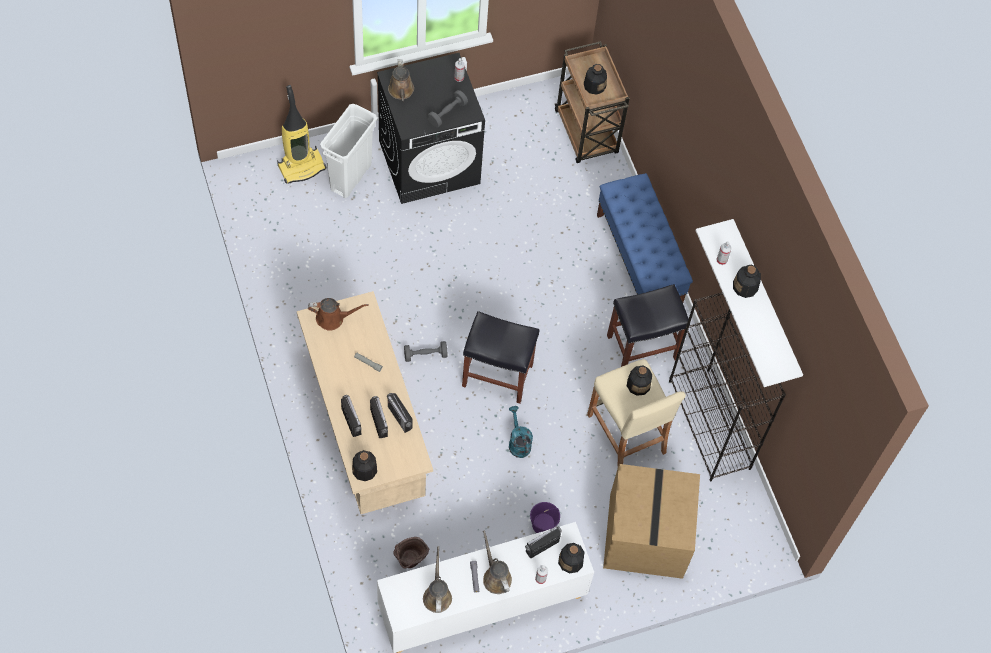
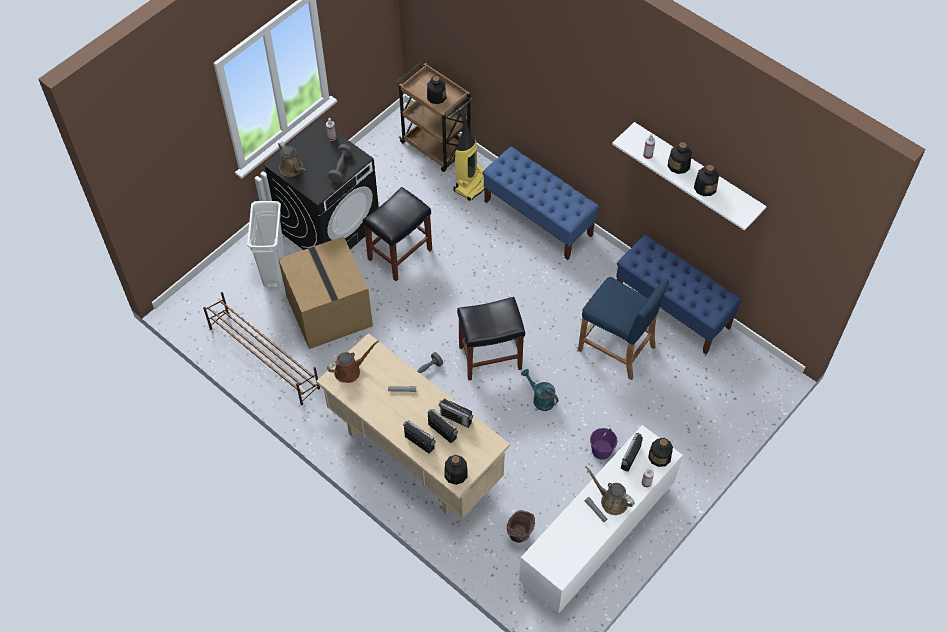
camera: 25 degrees left, 5 degrees down
vacuum cleaner [277,85,326,184] -> vacuum cleaner moved to [453,107,485,201]
brown watering can [423,546,452,613] -> none
beige stool [587,359,686,466] -> blue stool [578,277,669,380]
cardboard box [603,464,700,579] -> cardboard box moved to [278,236,373,349]
black stool [607,284,690,367] -> black stool moved to [363,187,432,281]
bottle [627,366,652,396] -> bottle moved to [694,164,719,196]
black bookcase [669,292,786,481] -> blue bench [616,235,742,355]
none -> brown shoe rack [203,292,320,405]

